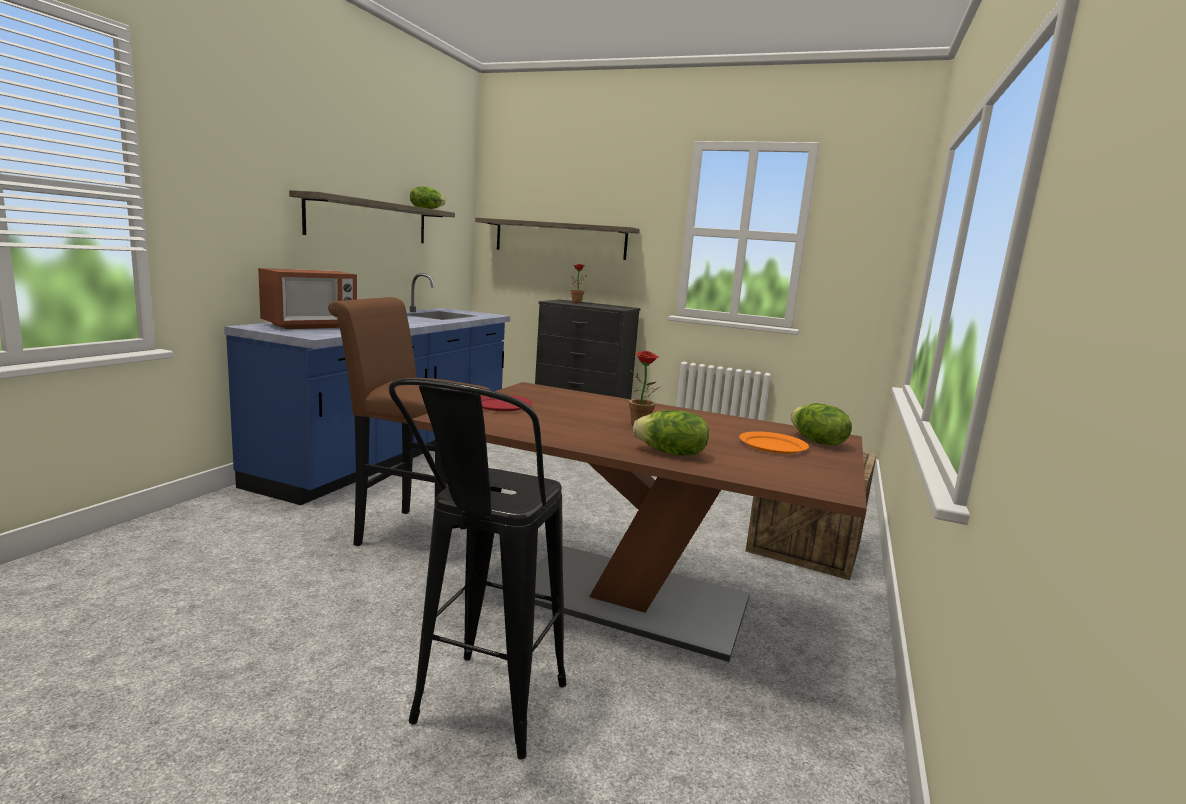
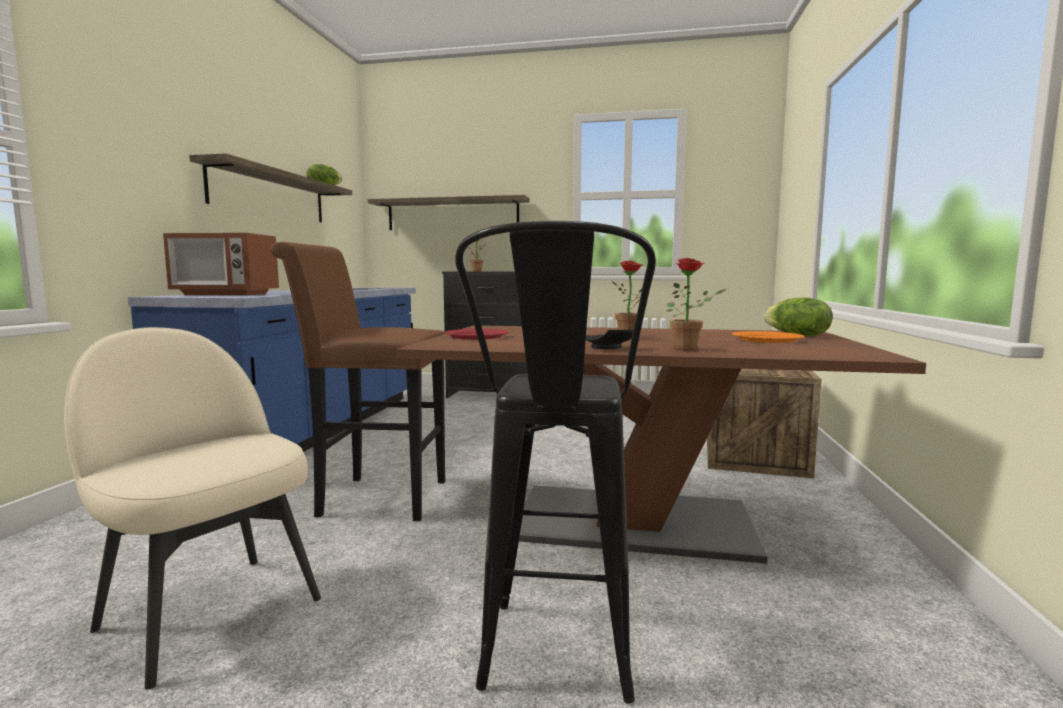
camera: 10 degrees left, 5 degrees down
microwave [258,268,357,329] -> microwave turned 60 degrees clockwise [163,233,279,295]
lettuce [633,410,709,456] -> potted plant [666,258,727,351]
none -> beige chair [64,327,321,690]
none -> black plate [586,329,634,349]

